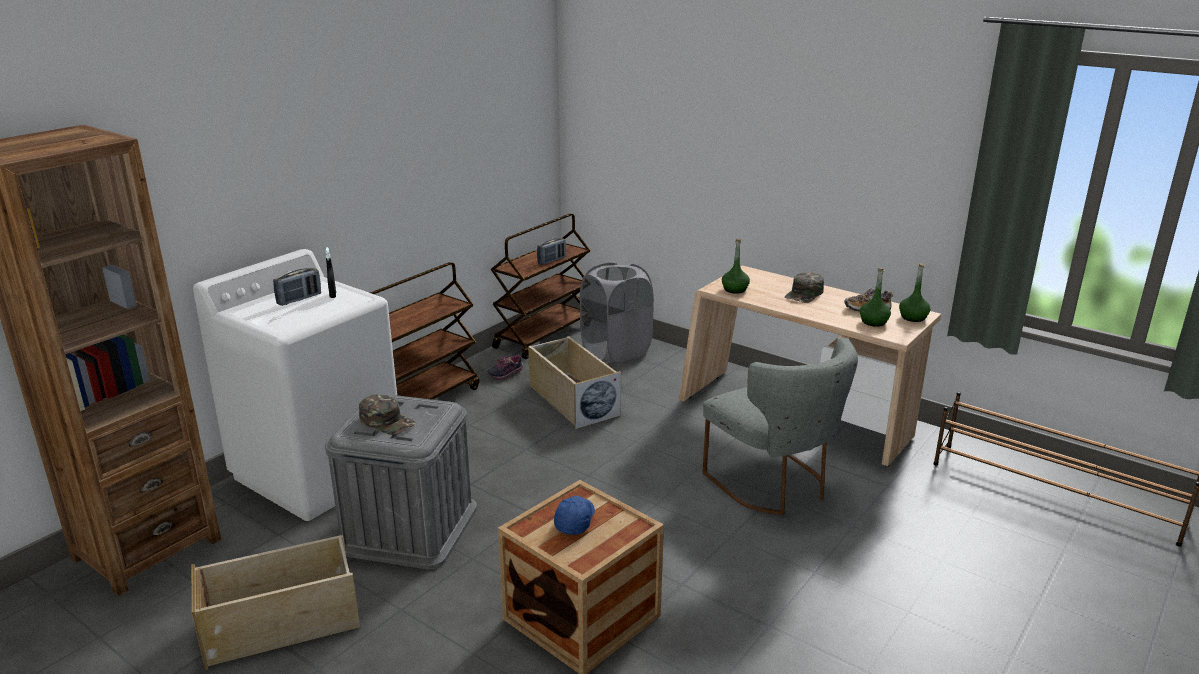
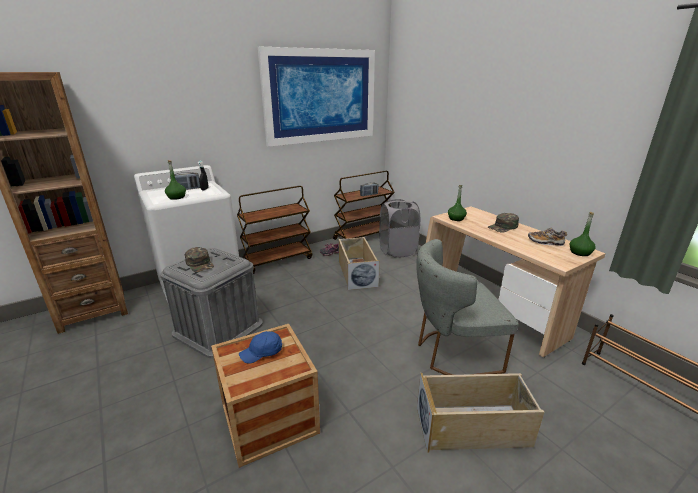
camera: 20 degrees right, 0 degrees up
beige storage box [192,535,360,670] -> beige storage box moved to [417,373,544,453]
blue cap [554,496,595,535] -> blue cap turned 150 degrees counterclockwise [239,331,282,364]
grey chair [702,338,858,515] -> grey chair turned 90 degrees clockwise [416,239,519,375]
green bottle [860,268,891,327] -> green bottle moved to [165,160,186,200]
none -> picture [258,47,375,147]

